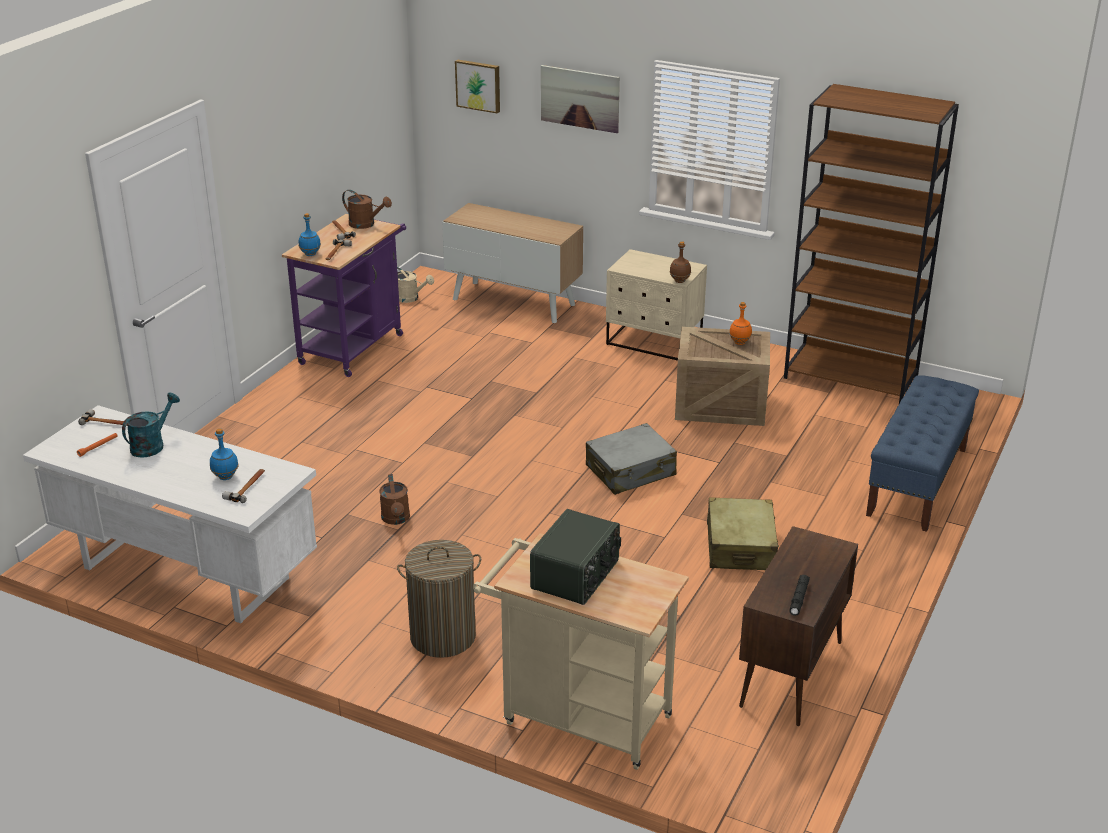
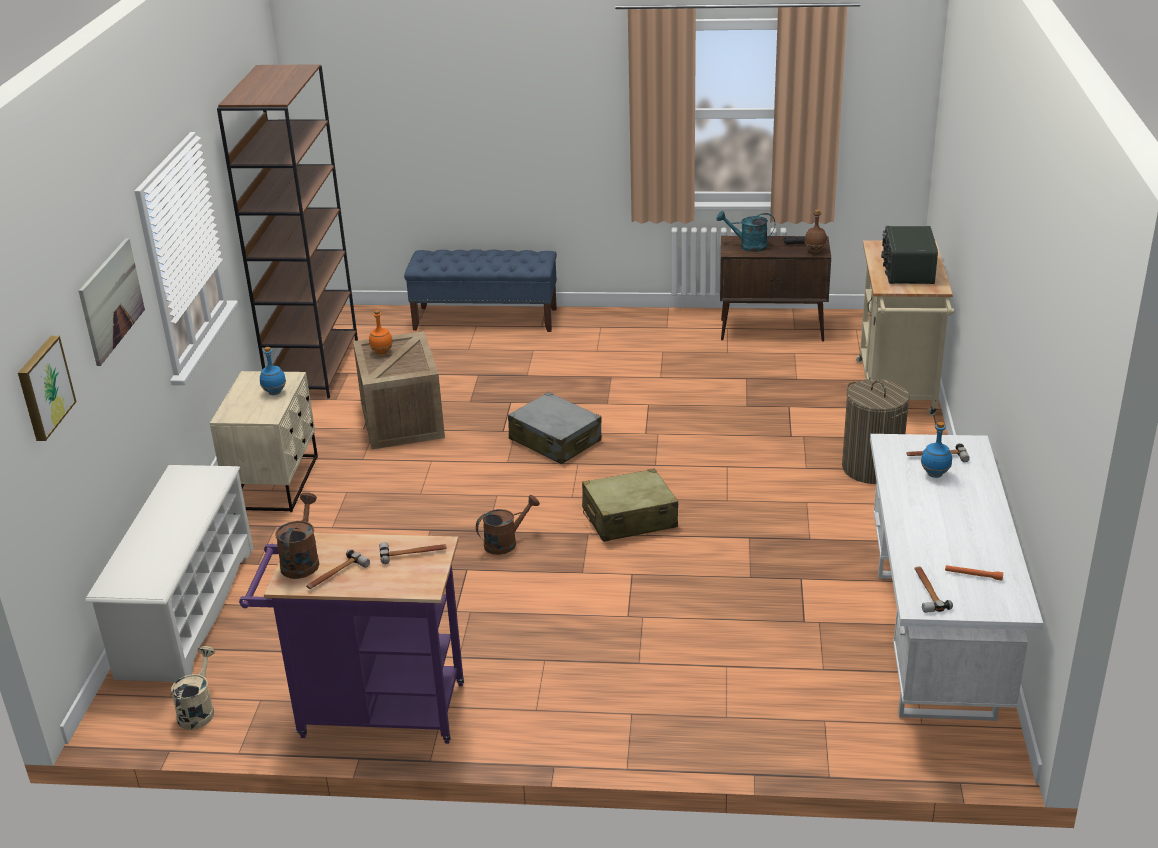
camera: 110 degrees left, 0 degrees up
turquoise watering can [122,392,180,458] -> turquoise watering can moved to [716,211,775,252]
blue bottle [299,213,321,256] -> blue bottle moved to [260,347,286,395]
brown watering can [379,474,410,525] -> brown watering can moved to [476,495,540,555]
cabinet [442,203,583,323] -> white shoe rack [85,465,253,682]
radio [530,509,621,605] -> radio turned 90 degrees counterclockwise [881,226,938,284]
brown bottle [670,241,691,283] -> brown bottle moved to [805,210,827,253]
beige suitcase [707,497,779,570] -> beige suitcase moved to [582,469,678,542]

